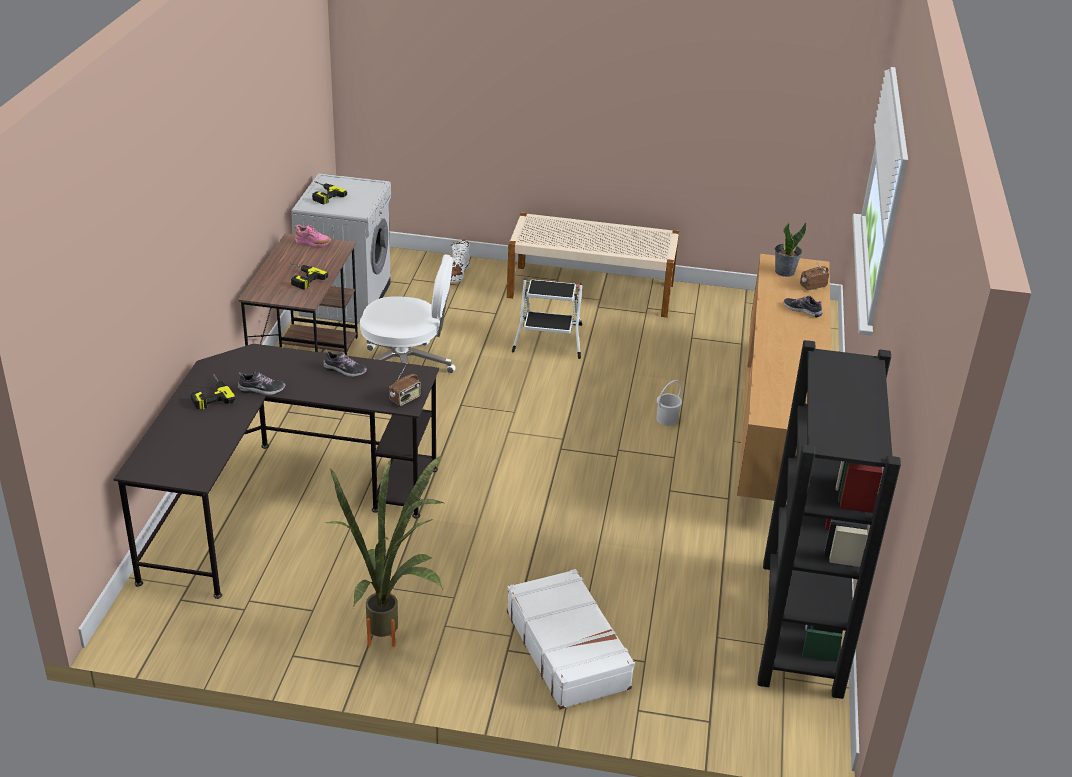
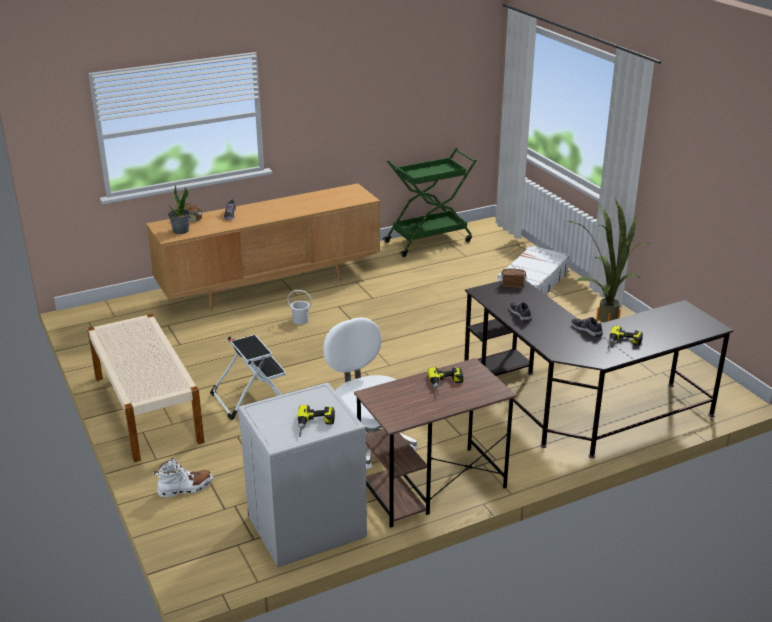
camera: 125 degrees left, 5 degrees down
pink shoe [295,224,331,247] -> none
black bookcase [757,340,901,699] -> green cart [383,148,477,257]

